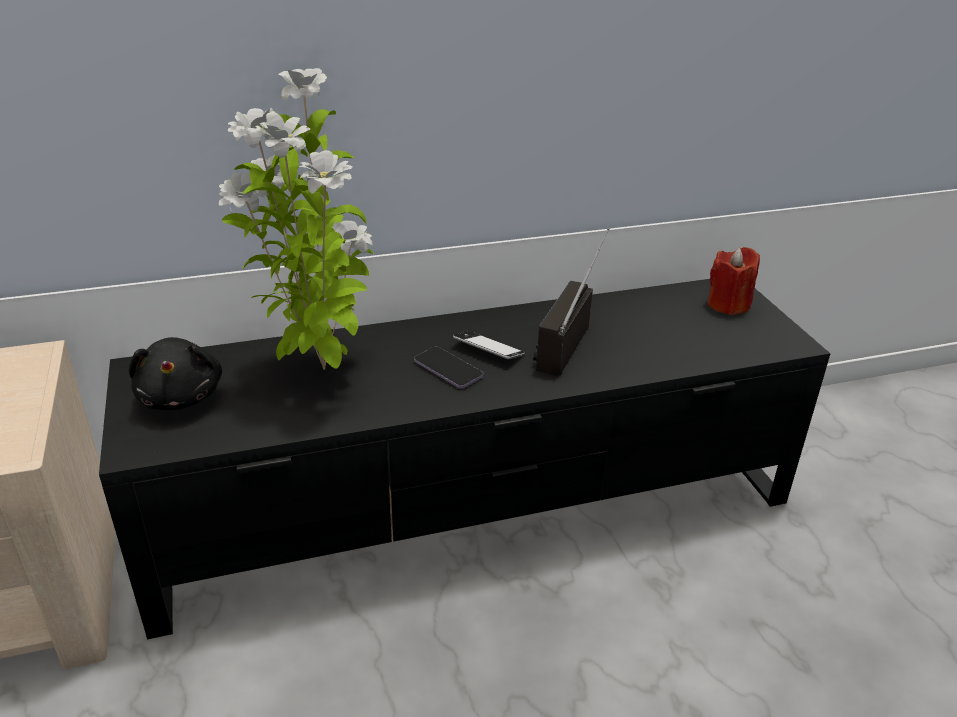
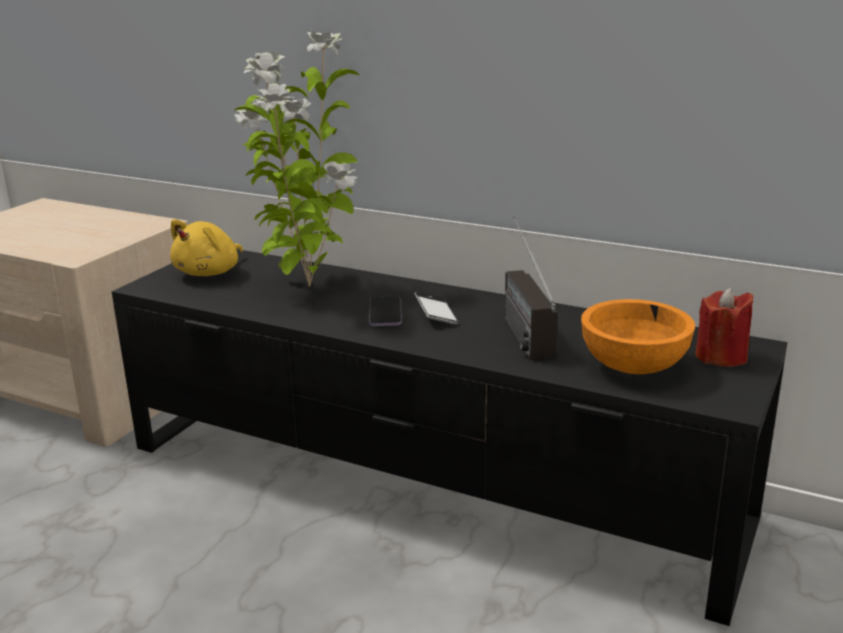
camera: 45 degrees right, 10 degrees down
black plush toy [129,337,222,410] -> yellow plush toy [170,219,243,276]
radio [533,228,610,376] -> radio turned 75 degrees counterclockwise [505,216,557,360]
none -> orange bowl [581,299,695,374]

